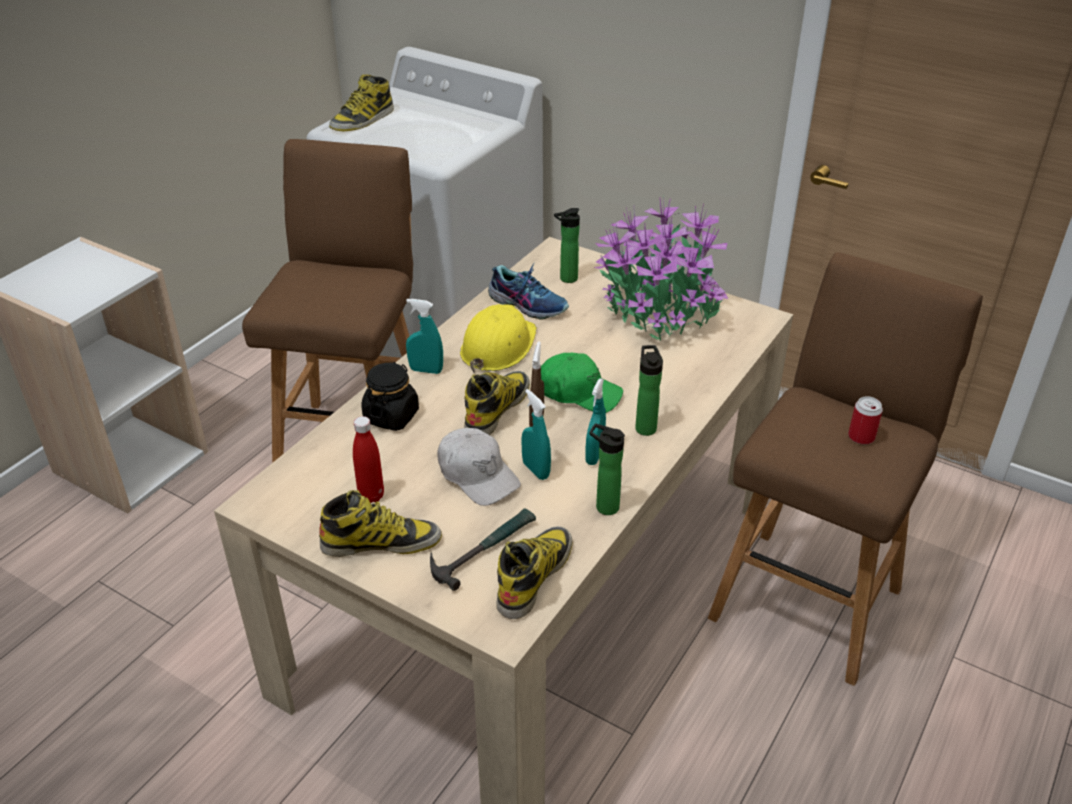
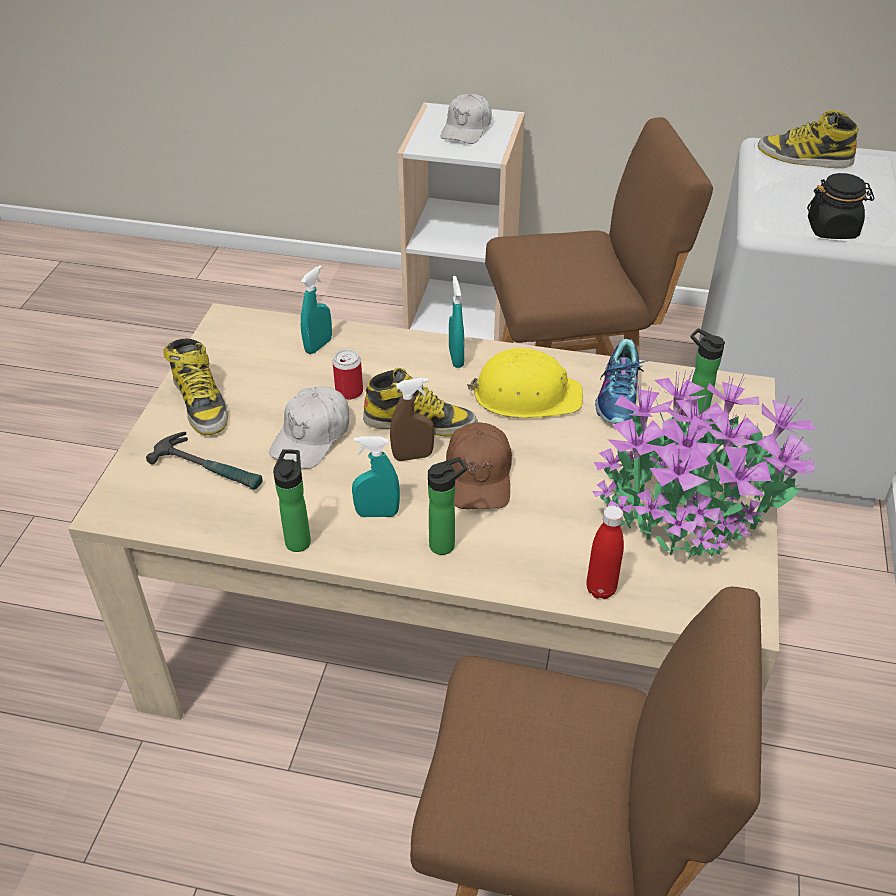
camera: 70 degrees right, 5 degrees up
red bottle [353,416,384,503] -> red bottle moved to [586,506,624,599]
black jar [361,362,419,431] -> black jar moved to [807,173,875,239]
boot [496,526,573,619] -> none
turquoise spray bottle [521,389,551,480] -> turquoise spray bottle moved to [301,265,332,354]
green cap [541,353,623,413] -> brown cap [446,422,512,509]
can [848,396,883,445] -> can moved to [333,349,363,400]
none -> white cap [441,94,492,144]

